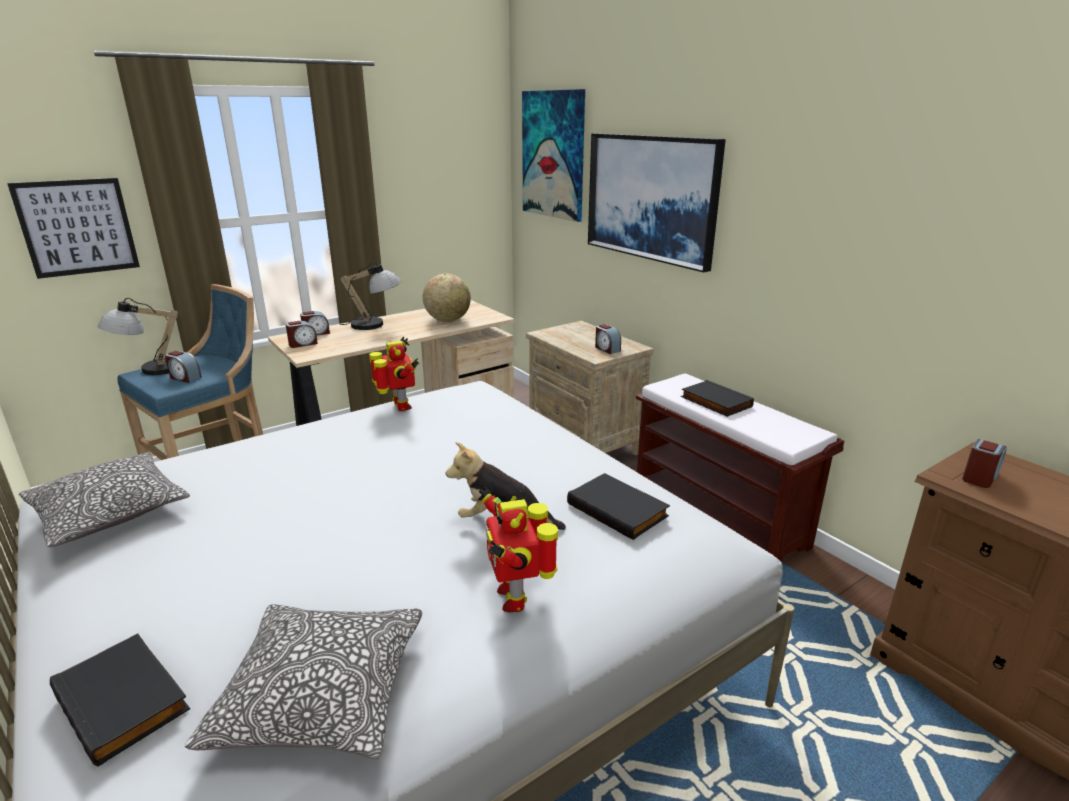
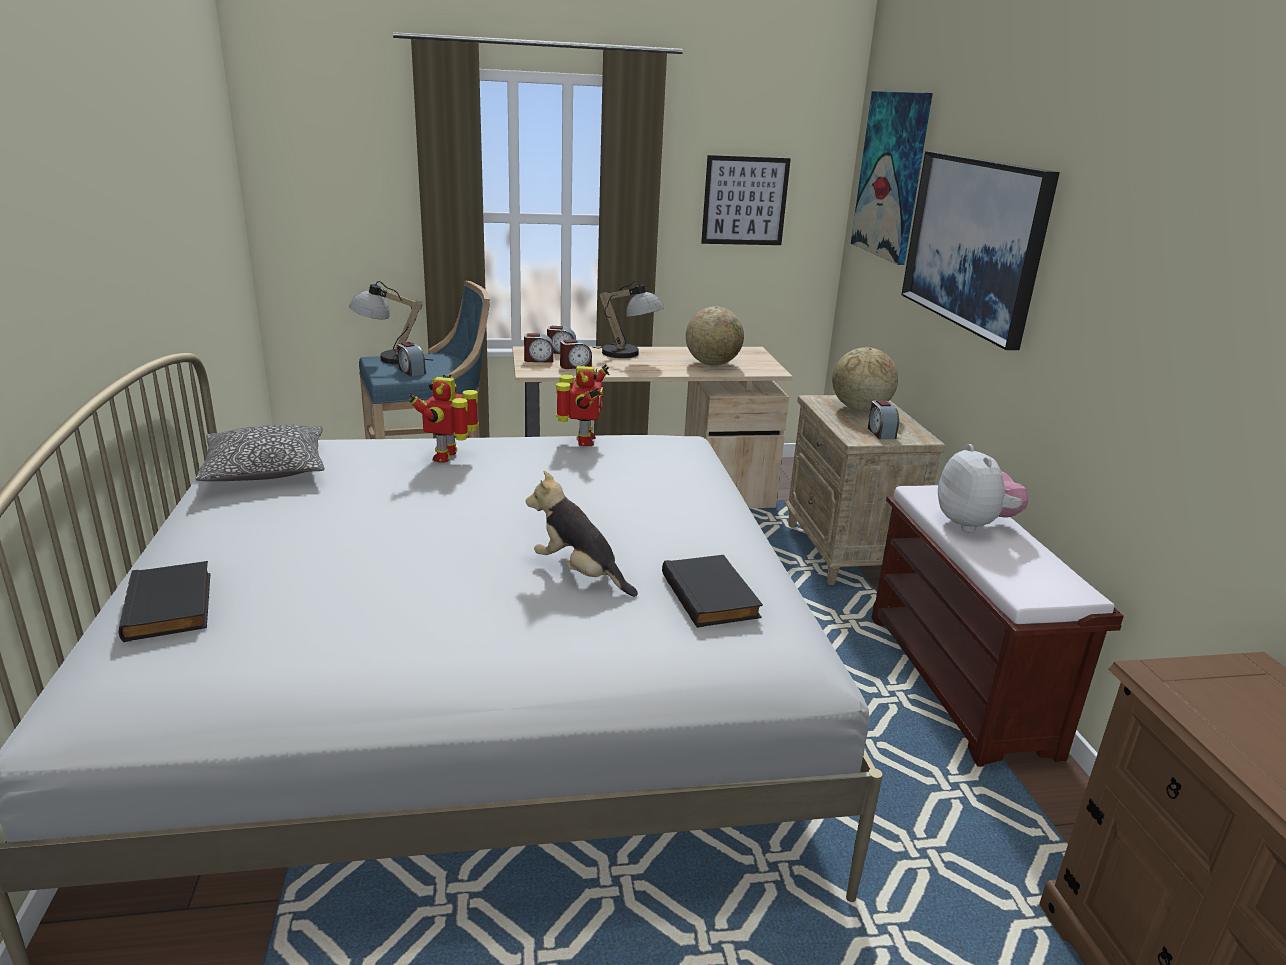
camera: 25 degrees right, 0 degrees up
picture [7,178,140,279] -> picture moved to [701,155,791,245]
pillow [185,604,422,759] -> none
toy robot [478,486,558,612] -> toy robot moved to [409,374,479,463]
black book [681,380,754,417] -> plush toy [938,444,1028,533]
alarm clock [962,439,1007,488] -> alarm clock moved to [560,339,592,369]
none -> globe [832,347,898,411]

